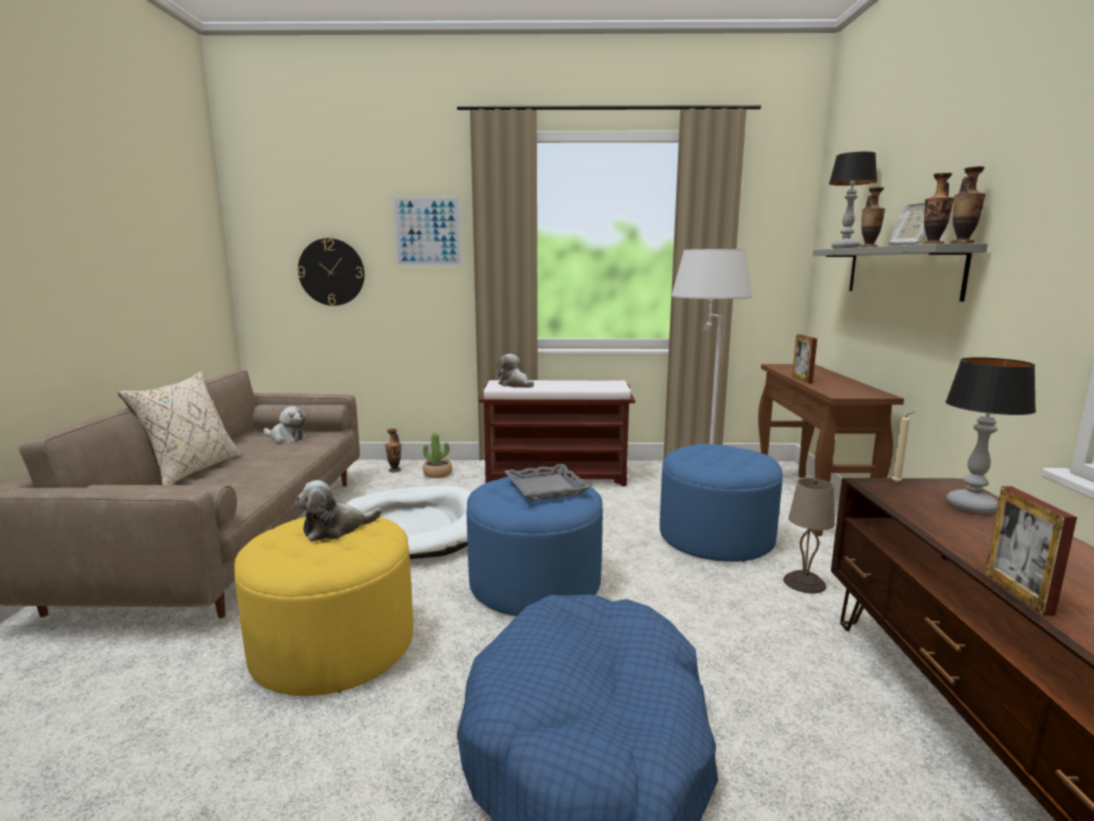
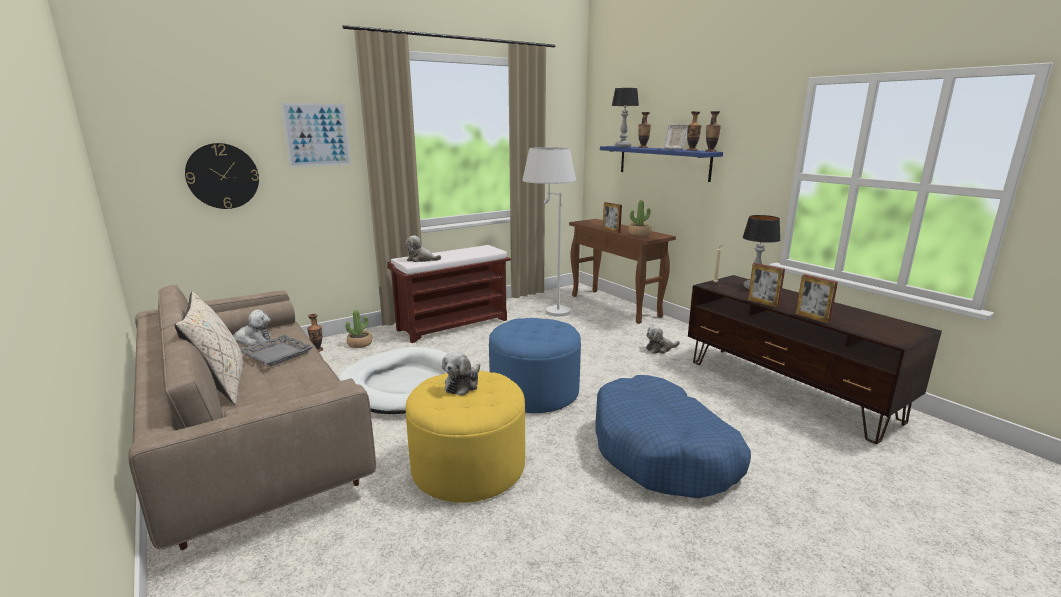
camera: 35 degrees left, 5 degrees up
grey tray [504,464,590,501] -> grey tray moved to [240,334,314,367]
blue ottoman [660,444,782,562] -> none
beige table lamp [783,478,835,594] -> plush toy [646,326,680,353]
grey shelf [813,243,988,302] -> blue shelf [600,146,723,182]
none -> potted plant [628,200,651,236]
none -> picture frame [748,263,785,308]

